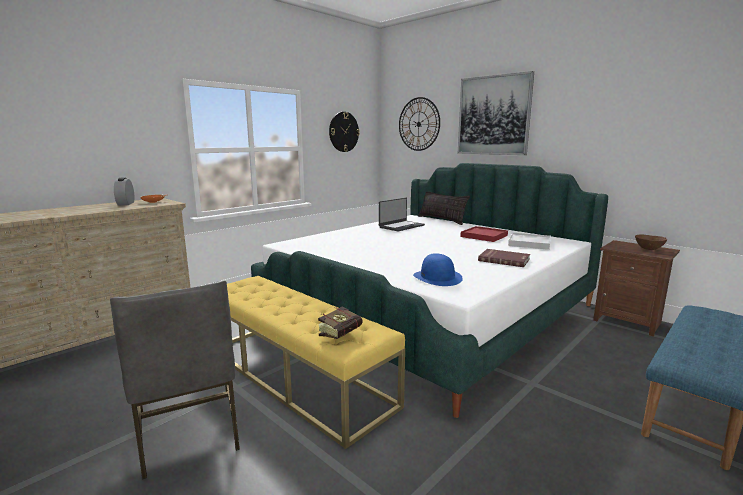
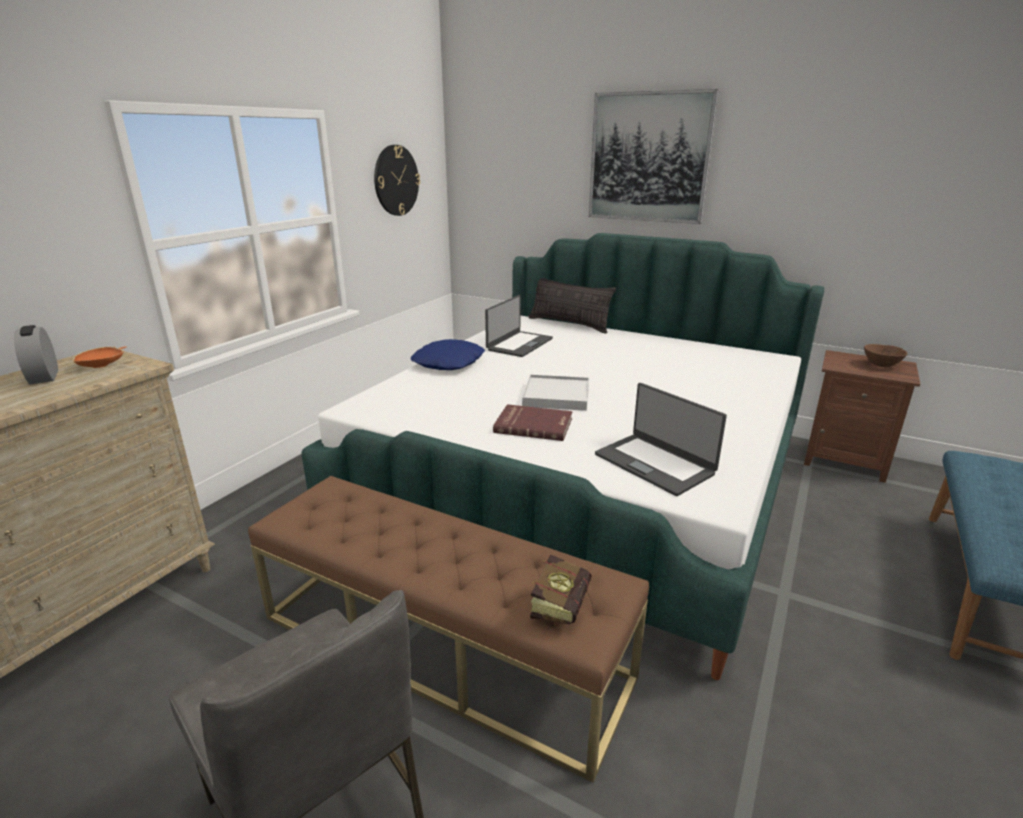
camera: 15 degrees left, 10 degrees up
yellow bench [227,276,405,449] -> brown bench [248,476,649,782]
wall clock [399,97,440,151] -> none
blue hat [413,253,463,286] -> laptop [595,383,727,496]
red tray [460,226,508,242] -> none
red book [478,249,530,267] -> red book moved to [493,404,572,441]
white tray [508,233,551,250] -> white tray moved to [522,374,589,411]
none -> blue pillow [411,339,485,370]

